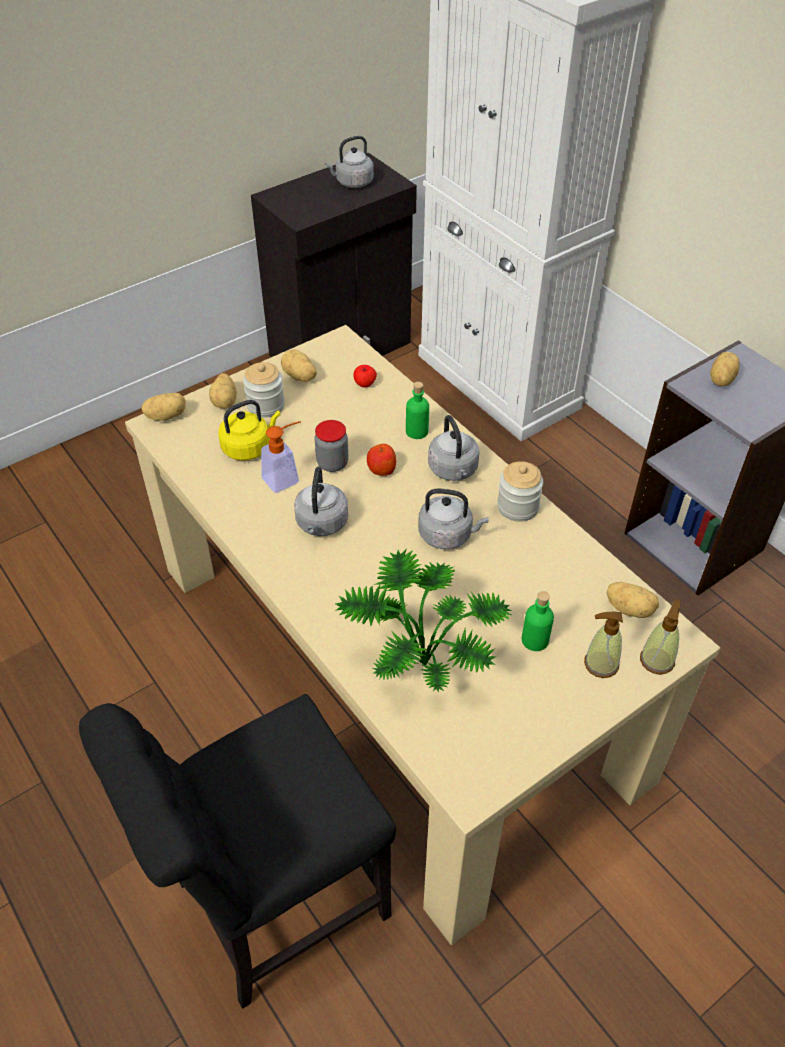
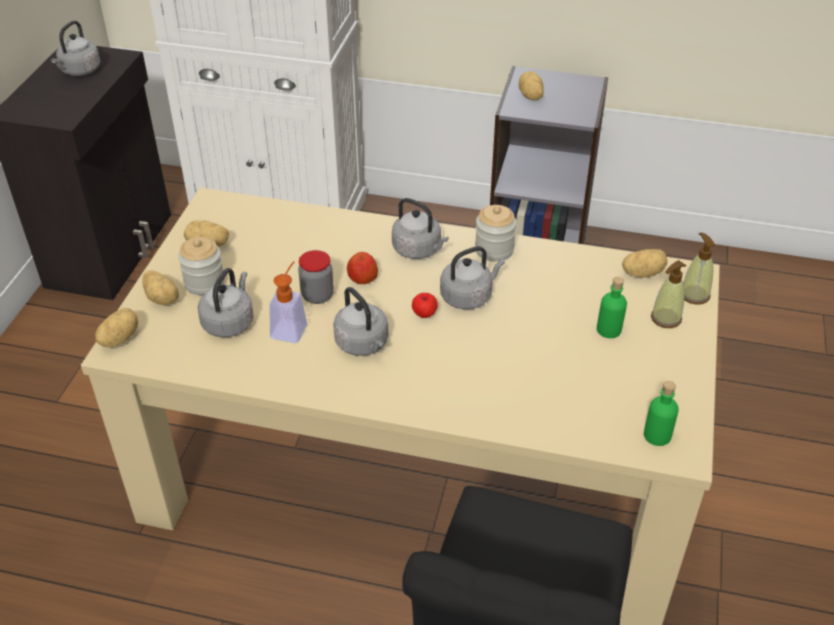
camera: 40 degrees left, 5 degrees down
yellow kettle [219,400,281,461] -> grey kettle [198,268,254,337]
potted plant [335,550,511,693] -> none
apple [353,365,377,388] -> apple moved to [412,293,438,318]
green bottle [406,382,429,439] -> green bottle moved to [644,381,679,446]

